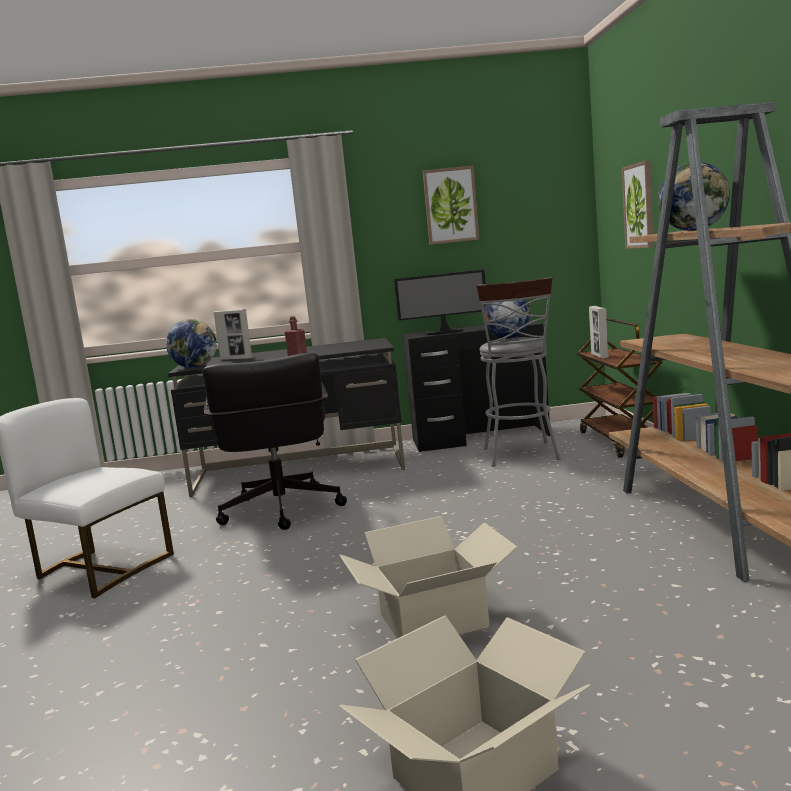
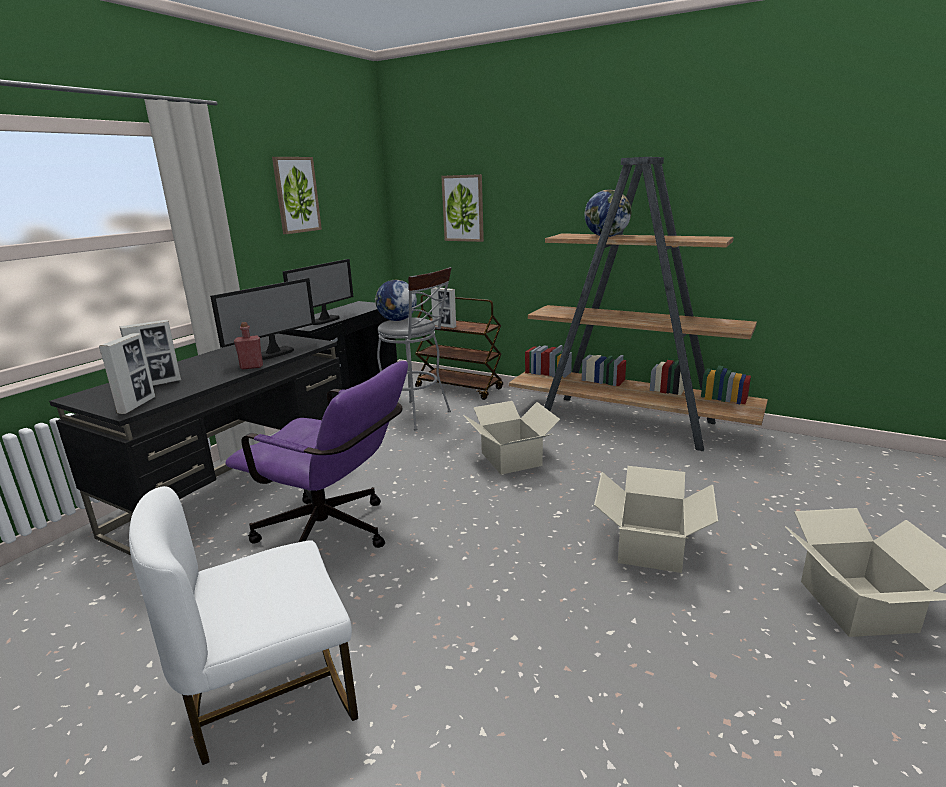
camera: 55 degrees left, 10 degrees up
globe [166,319,217,368] -> picture frame [99,333,155,414]
black office chair [203,353,347,530] -> purple office chair [225,361,408,548]
none -> monitor [210,278,315,360]
none -> cardboard box [463,401,561,475]

